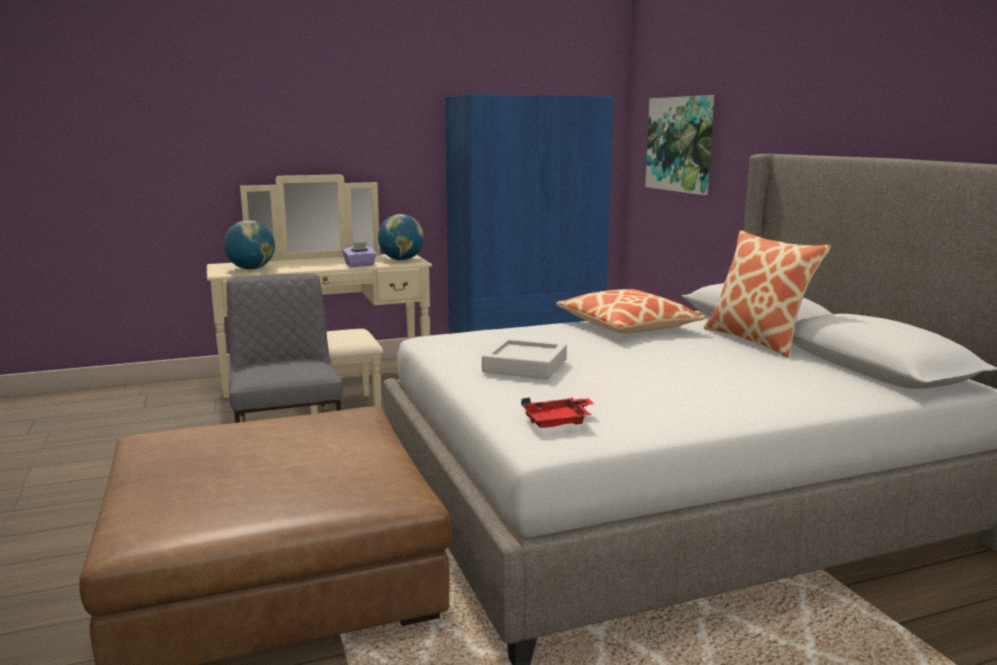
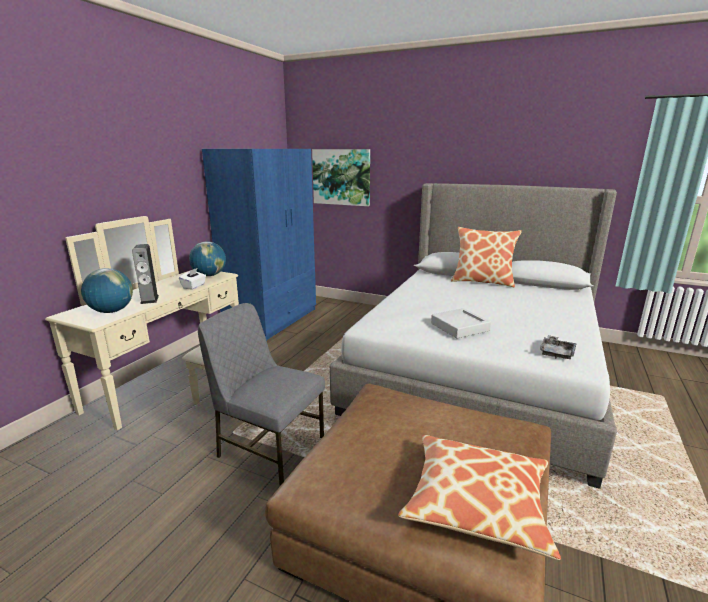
camera: 45 degrees left, 5 degrees up
purple tissue box [342,242,377,267] -> white tissue box [179,268,206,290]
red tray [521,397,594,428] -> grey tray [540,335,577,359]
pillow [556,289,706,334] -> pillow moved to [398,435,561,560]
none -> speaker [132,244,159,304]

